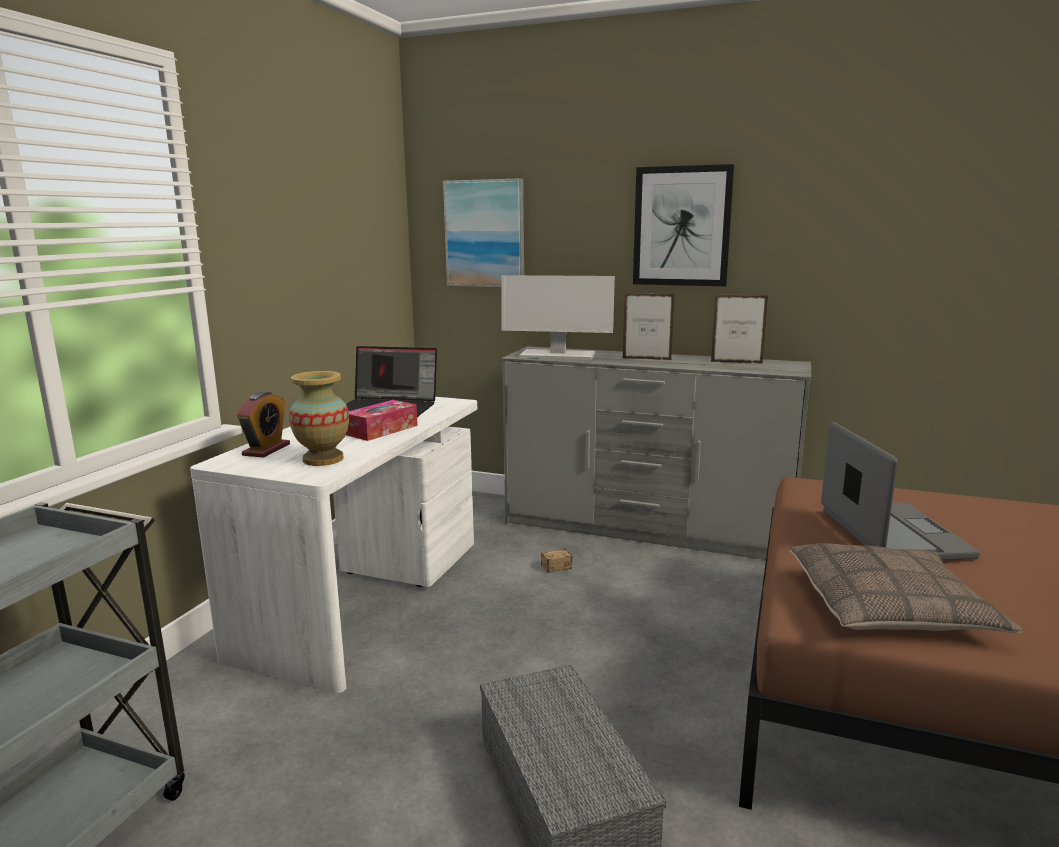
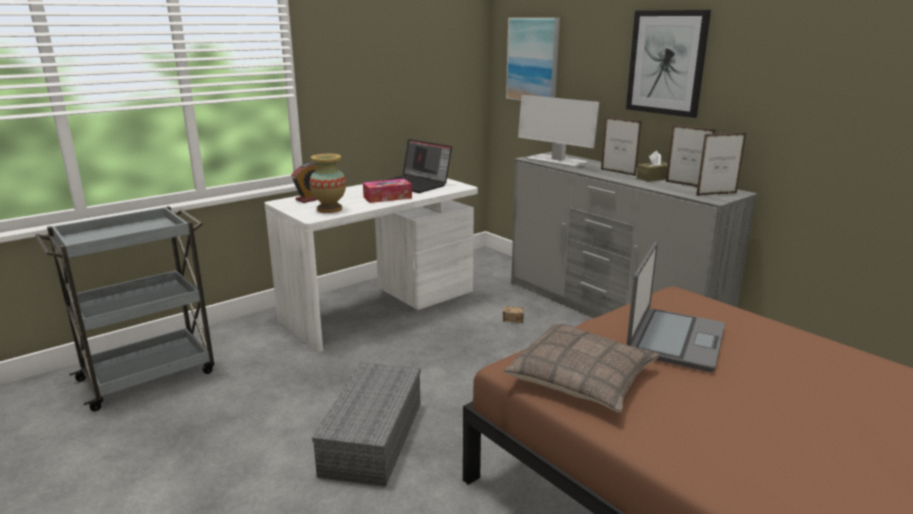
camera: 30 degrees right, 5 degrees up
none -> brown tissue box [637,151,668,182]
none -> picture frame [696,132,747,196]

